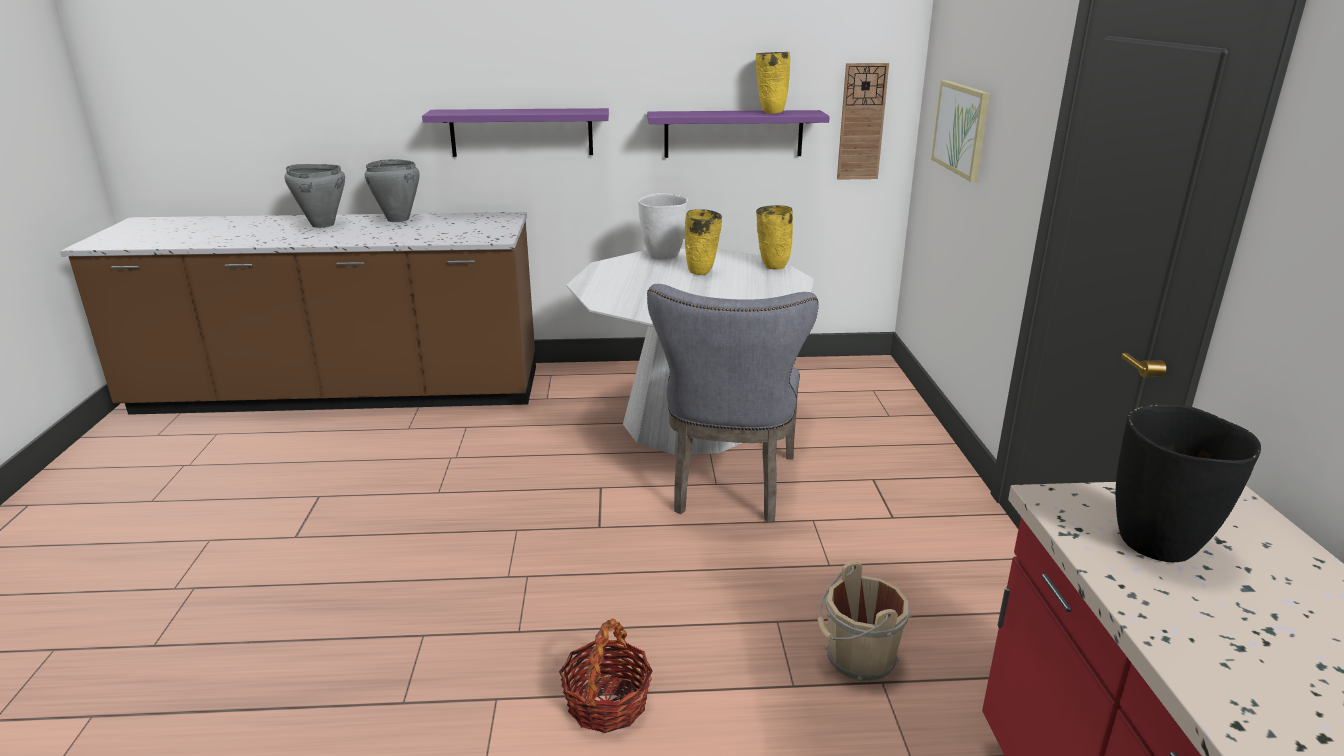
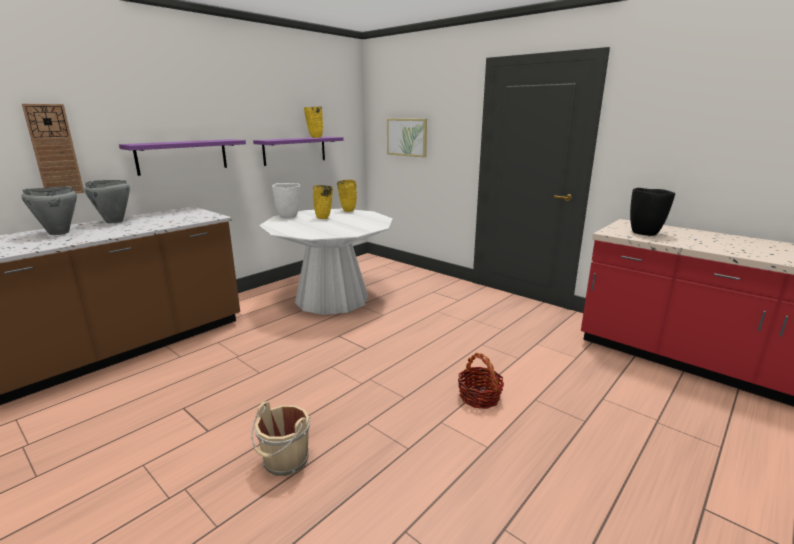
camera: 45 degrees left, 5 degrees down
grey chair [647,284,819,523] -> none
beige bucket [817,562,912,682] -> beige bucket moved to [251,401,310,476]
wall clock [837,63,889,180] -> wall clock moved to [22,104,85,194]

